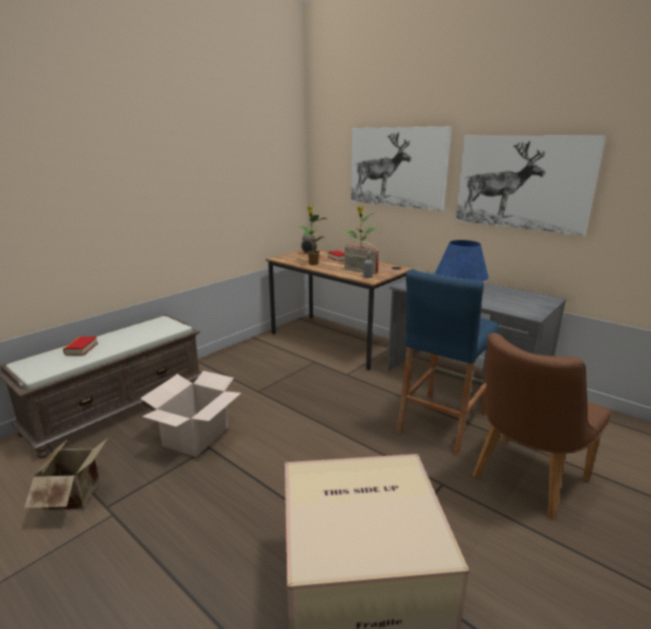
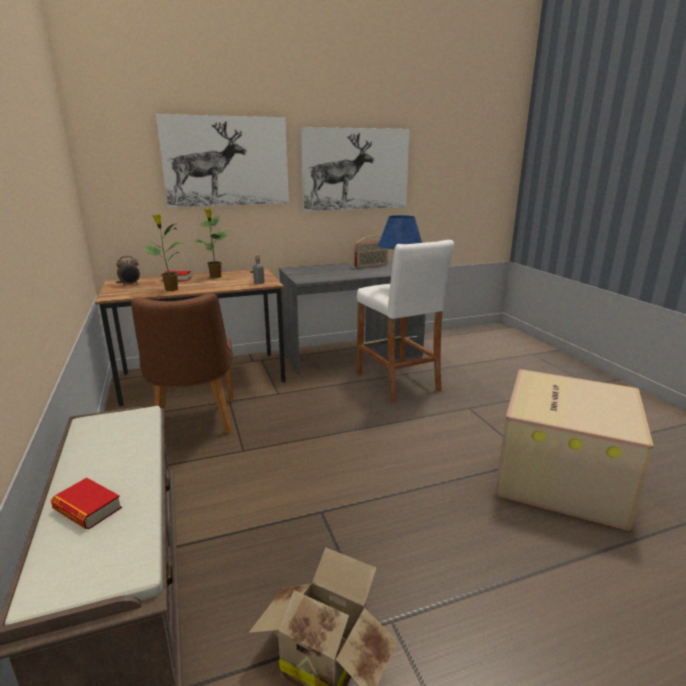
camera: 60 degrees left, 0 degrees up
cardboard box [140,371,241,457] -> none
radio [344,241,379,274] -> radio moved to [354,236,388,268]
blue stool [396,269,499,455] -> white stool [357,240,454,402]
brown chair [473,333,611,520] -> brown chair moved to [131,293,234,434]

